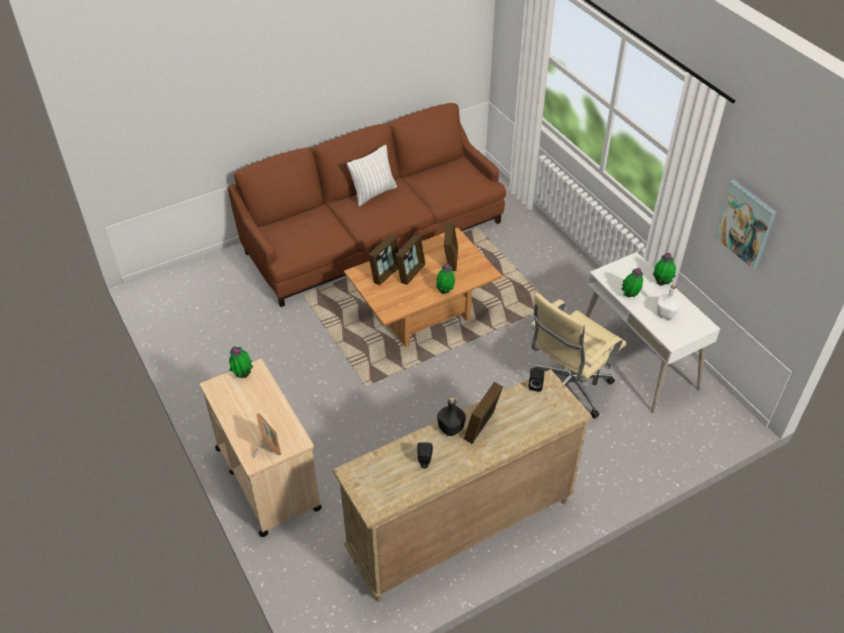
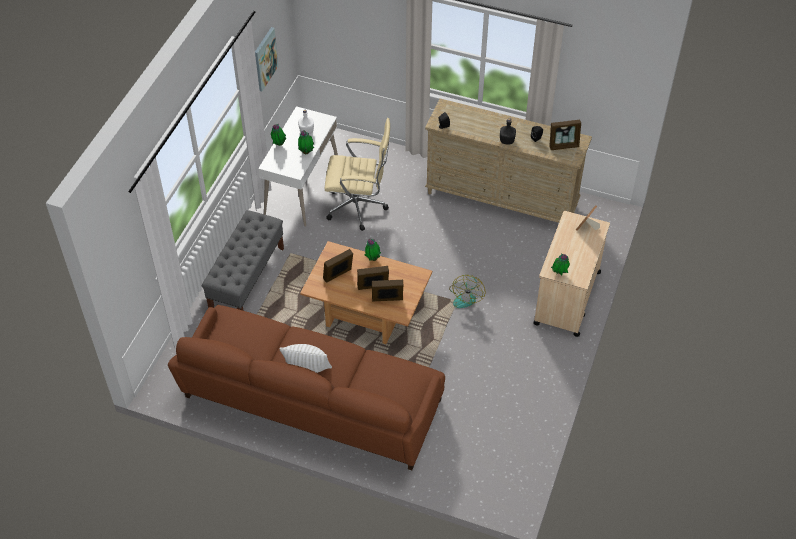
camera: 130 degrees left, 5 degrees up
picture frame [464,382,503,444] -> picture frame moved to [549,120,581,150]
none -> grey bench [202,210,284,311]
none -> fan [449,275,486,308]

